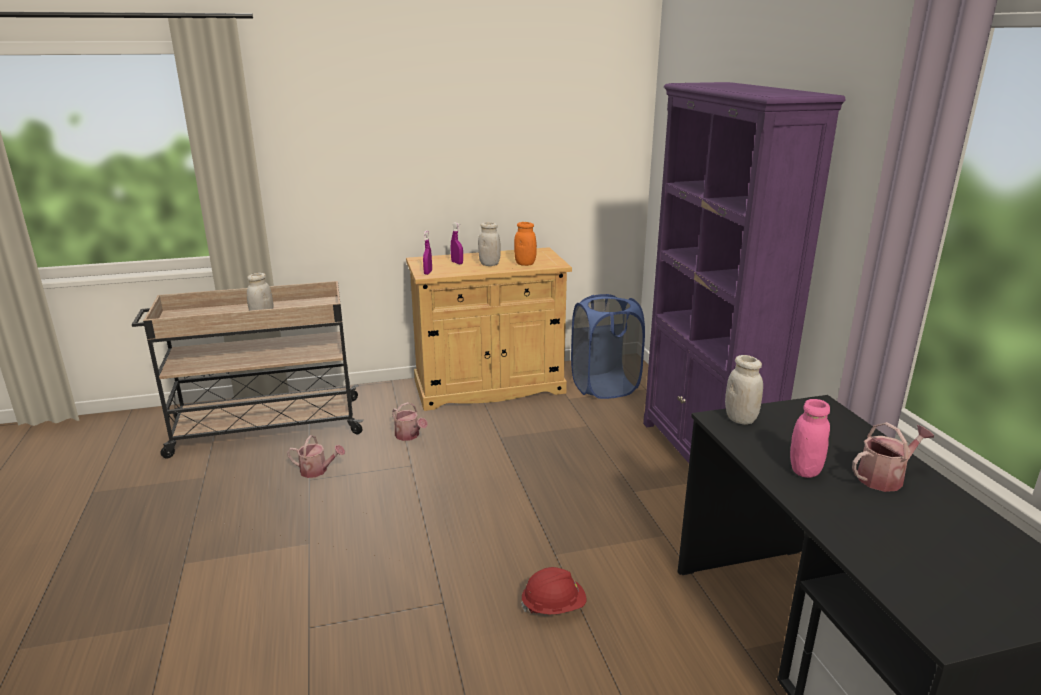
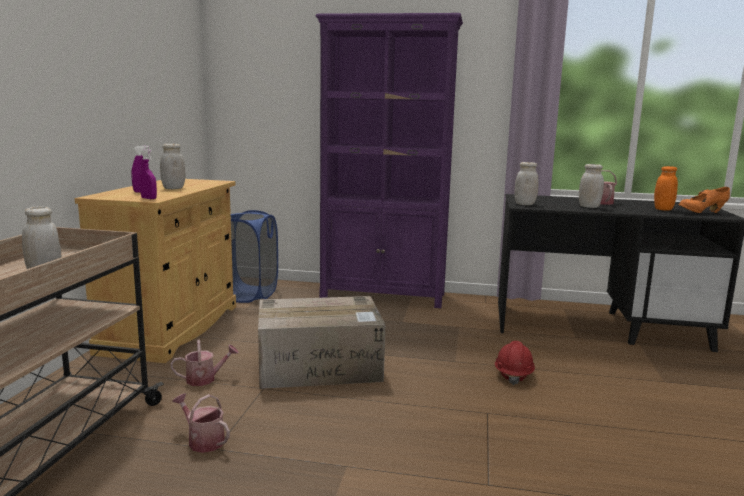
camera: 65 degrees left, 10 degrees down
watering can [287,435,345,478] -> watering can turned 90 degrees counterclockwise [172,393,230,453]
orange jar [514,222,537,266] -> orange jar moved to [654,166,678,211]
pink jar [790,399,830,478] -> white jar [579,164,604,208]
none -> cardboard box [258,296,385,389]
none -> orange shoe [679,187,730,213]

